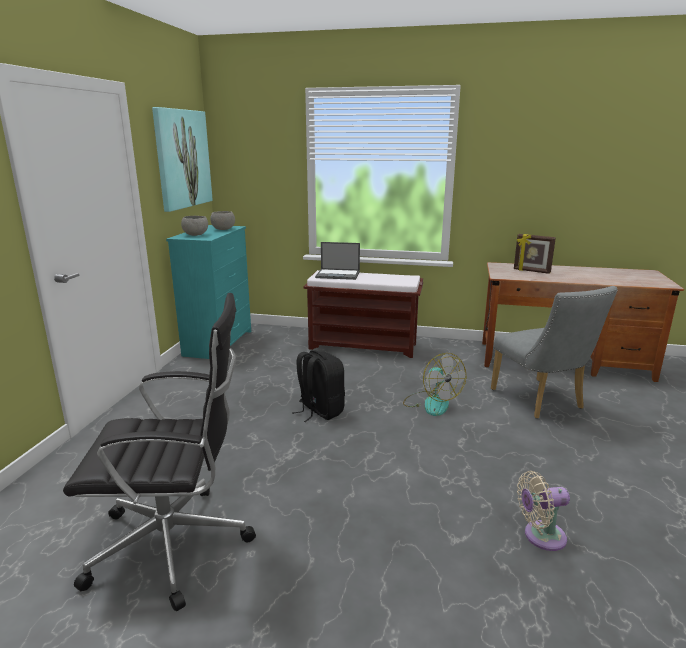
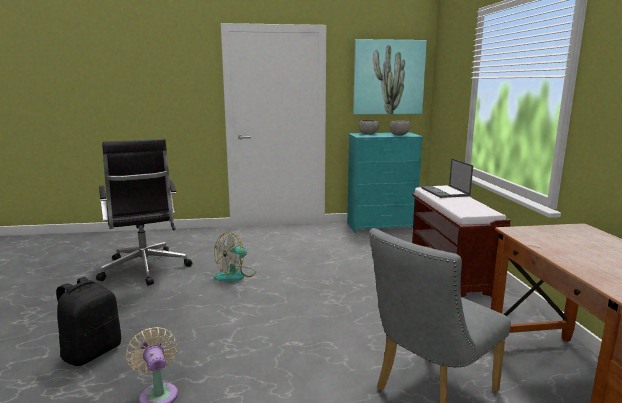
camera: 70 degrees right, 5 degrees down
black backpack [292,350,345,422] -> black backpack moved to [56,277,121,366]
fan [403,353,466,416] -> fan moved to [214,232,256,282]
picture frame [514,234,556,274] -> none

